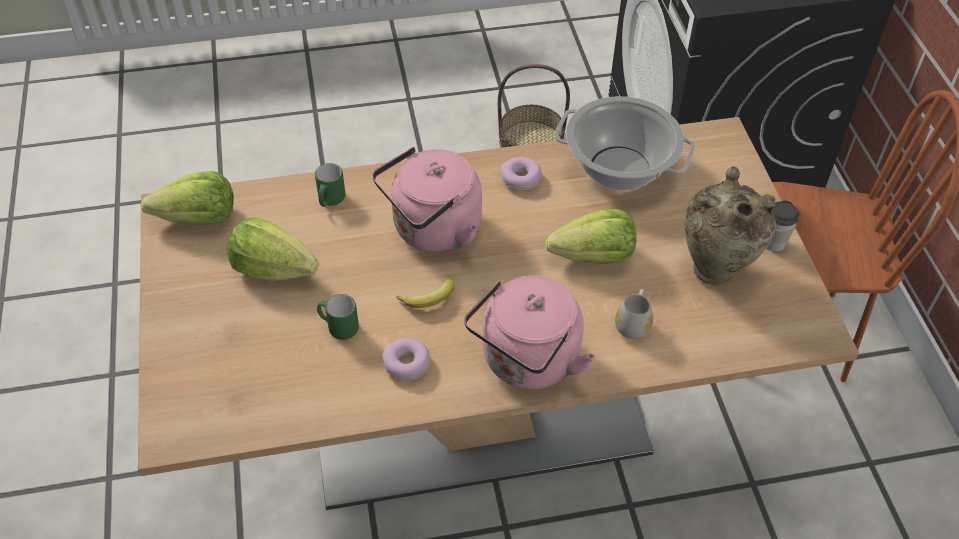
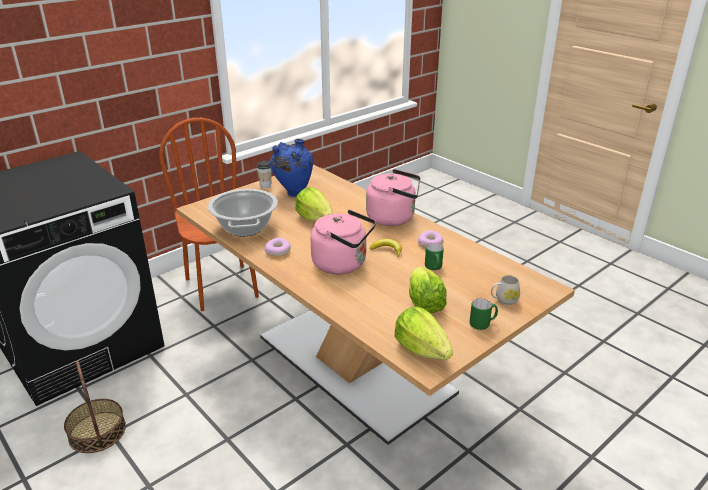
camera: 120 degrees left, 20 degrees down
green mug [315,163,345,207] -> green mug moved to [470,298,498,330]
white mug [615,289,653,339] -> white mug moved to [491,275,520,305]
beige vase [684,166,776,285] -> blue vase [269,139,313,197]

